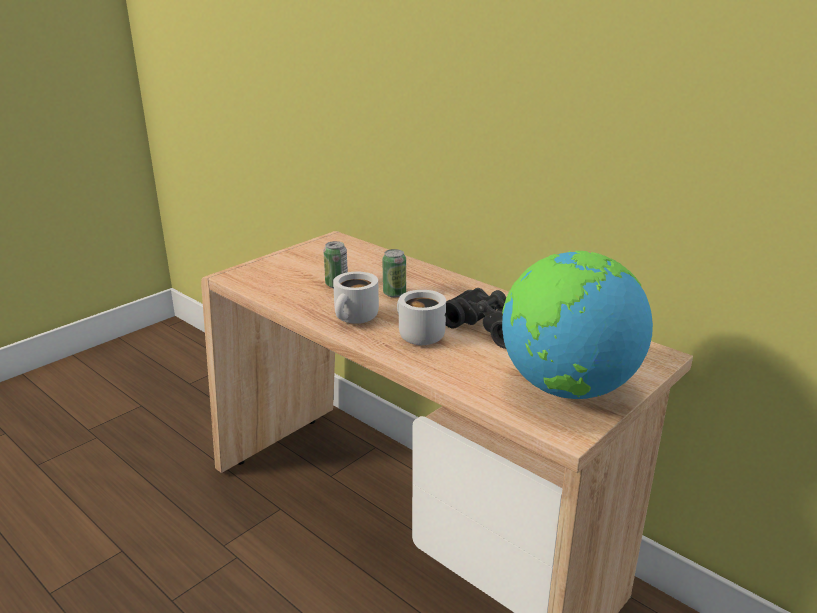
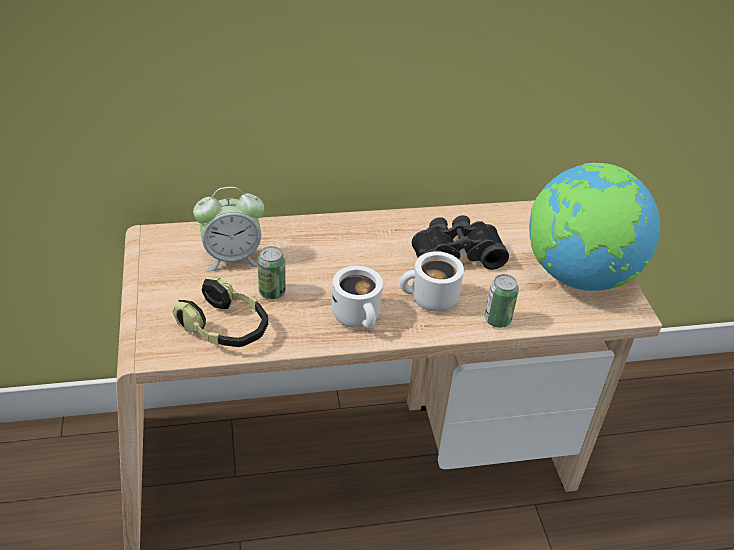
camera: 55 degrees left, 15 degrees up
can [382,249,406,297] -> can moved to [485,274,519,328]
none -> headphones [172,277,268,347]
none -> alarm clock [193,187,264,271]

